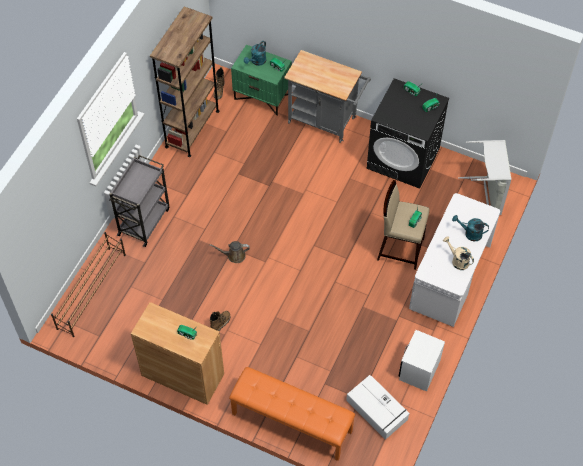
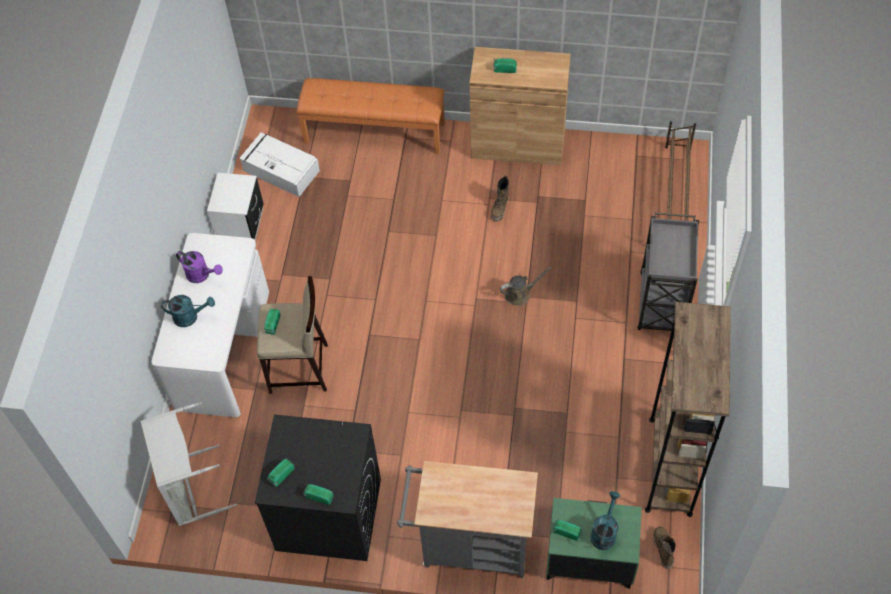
camera: 165 degrees right, 0 degrees up
beige watering can [443,237,474,270] -> purple watering can [176,251,223,283]

